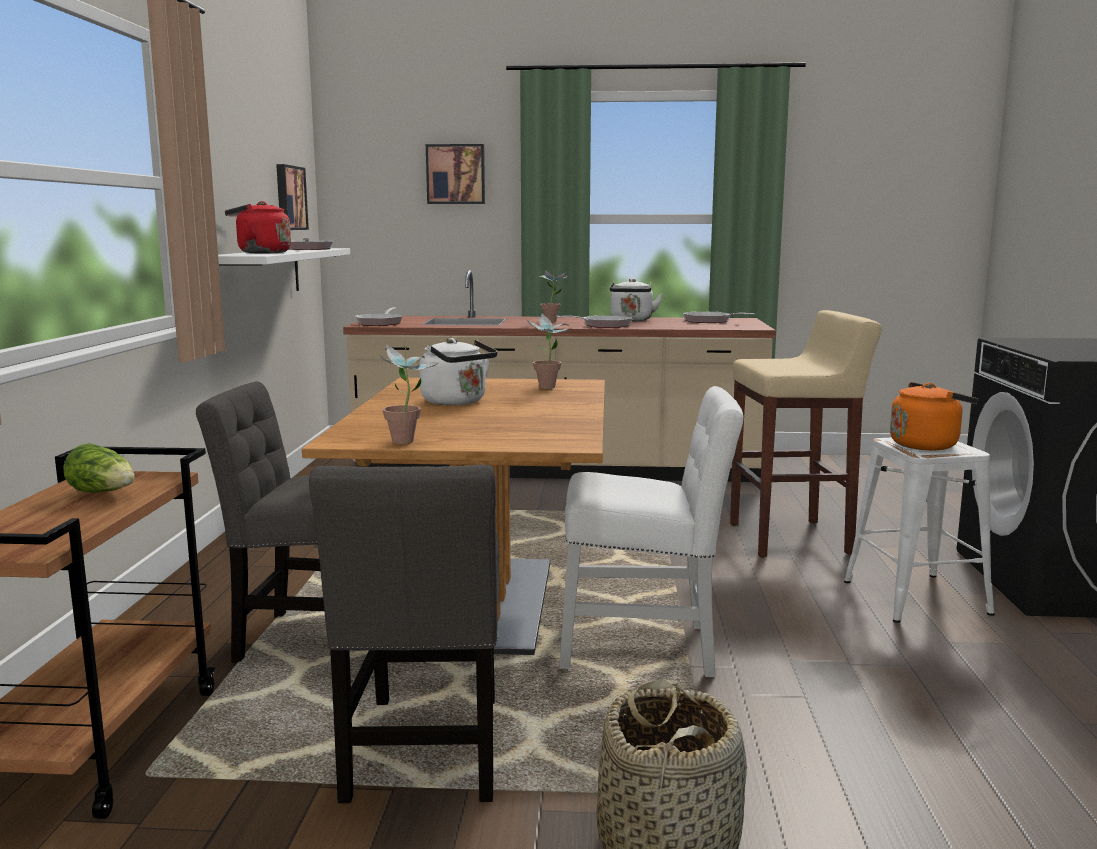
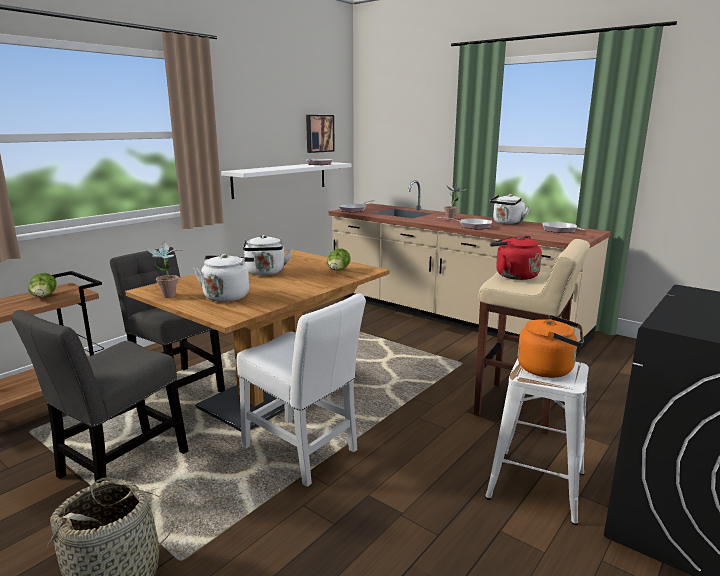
camera: 35 degrees right, 5 degrees up
red kettle [225,201,291,253] -> red kettle moved to [490,236,542,280]
picture [426,144,485,204] -> none
potted plant [526,314,569,389] -> lettuce [327,248,351,271]
none -> white kettle [194,254,254,302]

